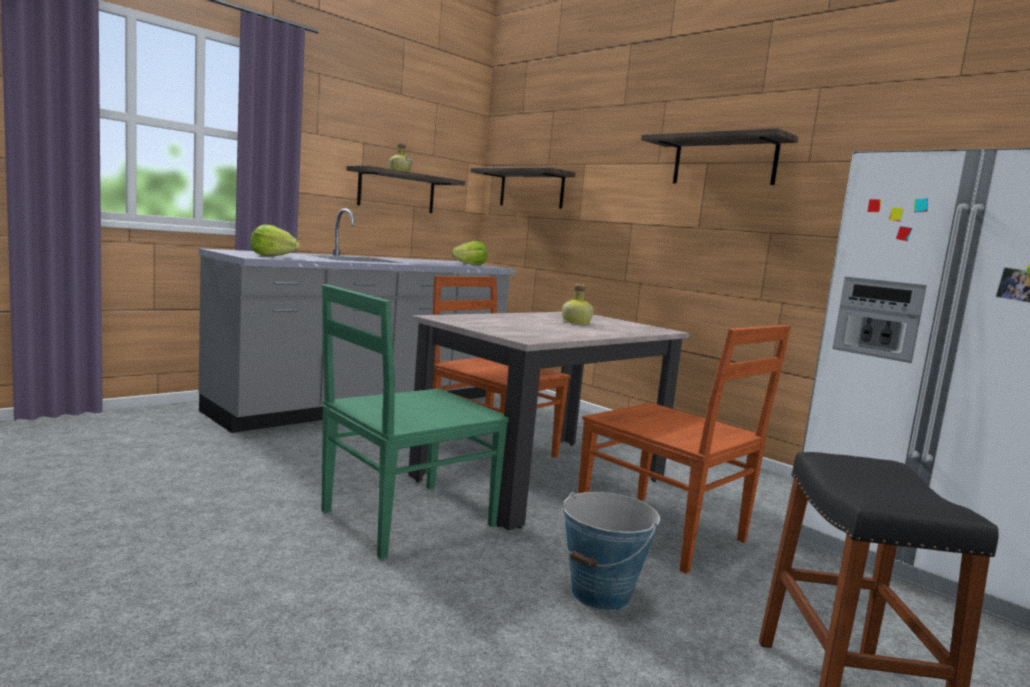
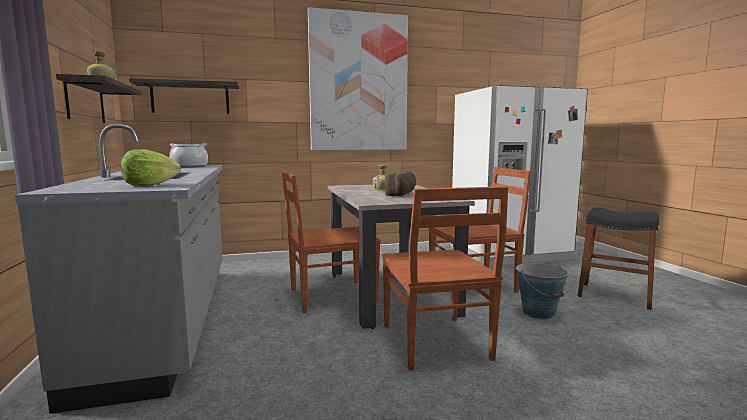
camera: 60 degrees left, 0 degrees up
green chair [322,284,509,559] -> brown chair [382,186,509,371]
lettuce [451,241,487,265] -> cooking pot [169,143,208,168]
shelf [641,128,799,185] -> picture [308,7,408,150]
none -> bread [385,171,416,196]

